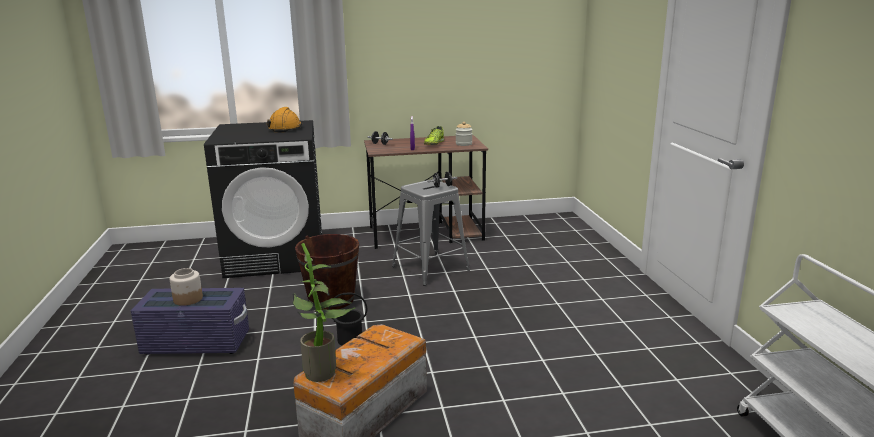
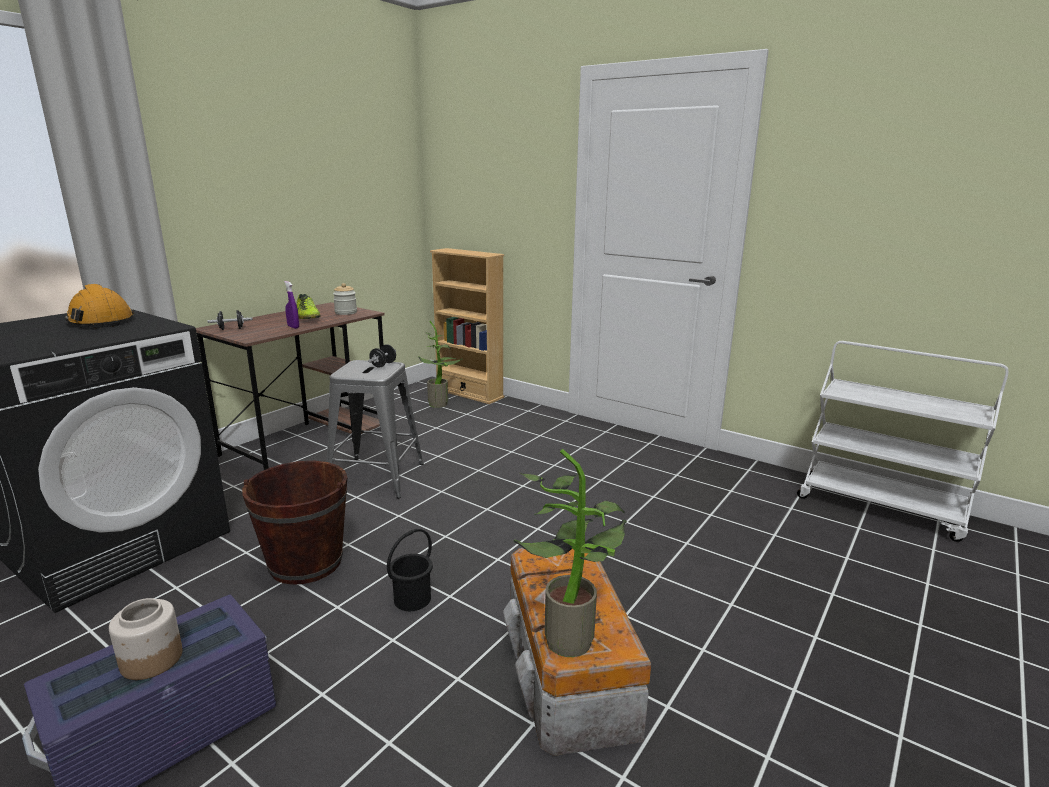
camera: 45 degrees left, 0 degrees up
none -> potted plant [418,321,463,408]
none -> beige bookcase [430,248,504,404]

